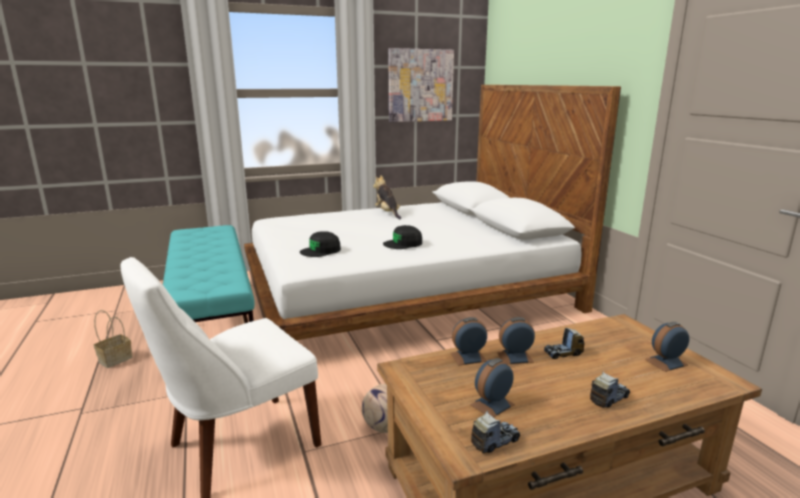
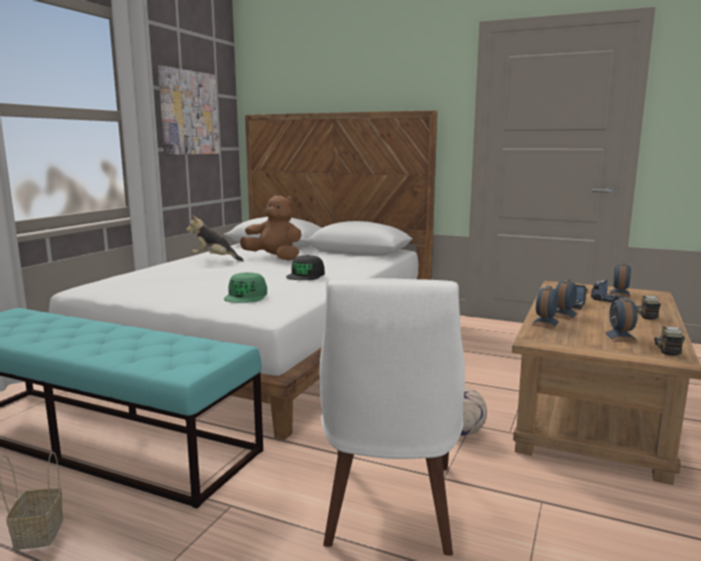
camera: 45 degrees left, 5 degrees down
black cap [300,231,341,257] -> green cap [224,272,267,303]
none -> brown plush toy [240,194,301,261]
none -> toy truck [591,280,623,302]

